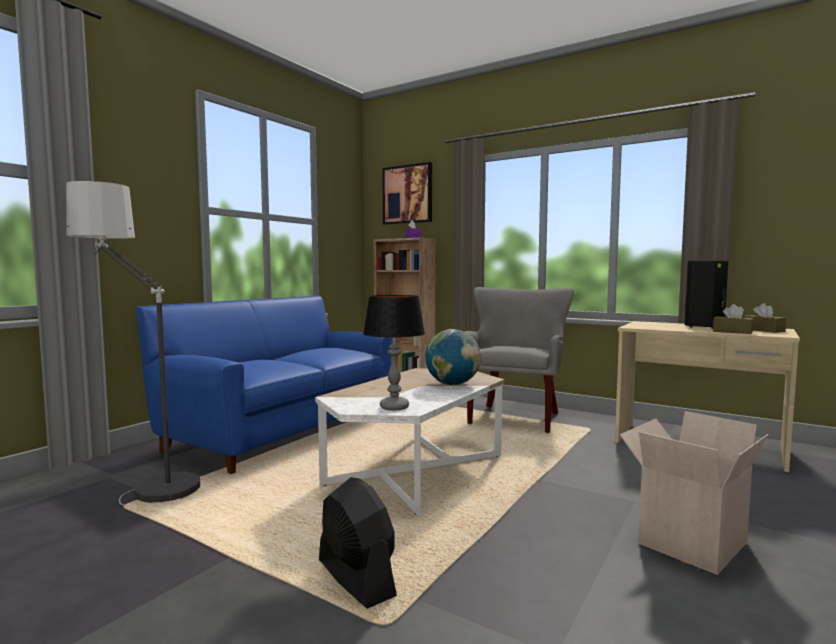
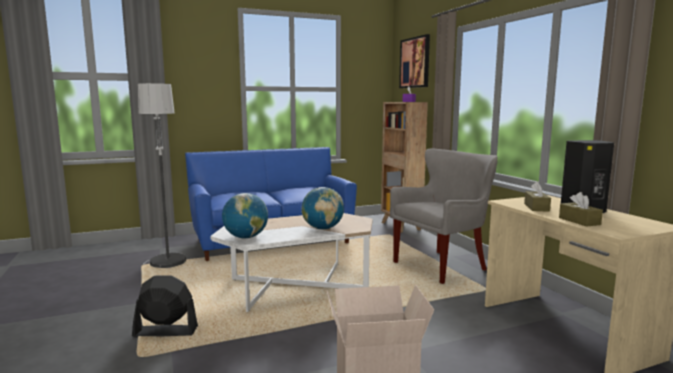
camera: 35 degrees right, 5 degrees up
black fan [319,477,397,609] -> black fan turned 90 degrees counterclockwise [132,275,198,337]
table lamp [363,295,425,411] -> globe [222,193,268,239]
brown tissue box [743,303,786,333] -> brown tissue box moved to [524,182,551,212]

